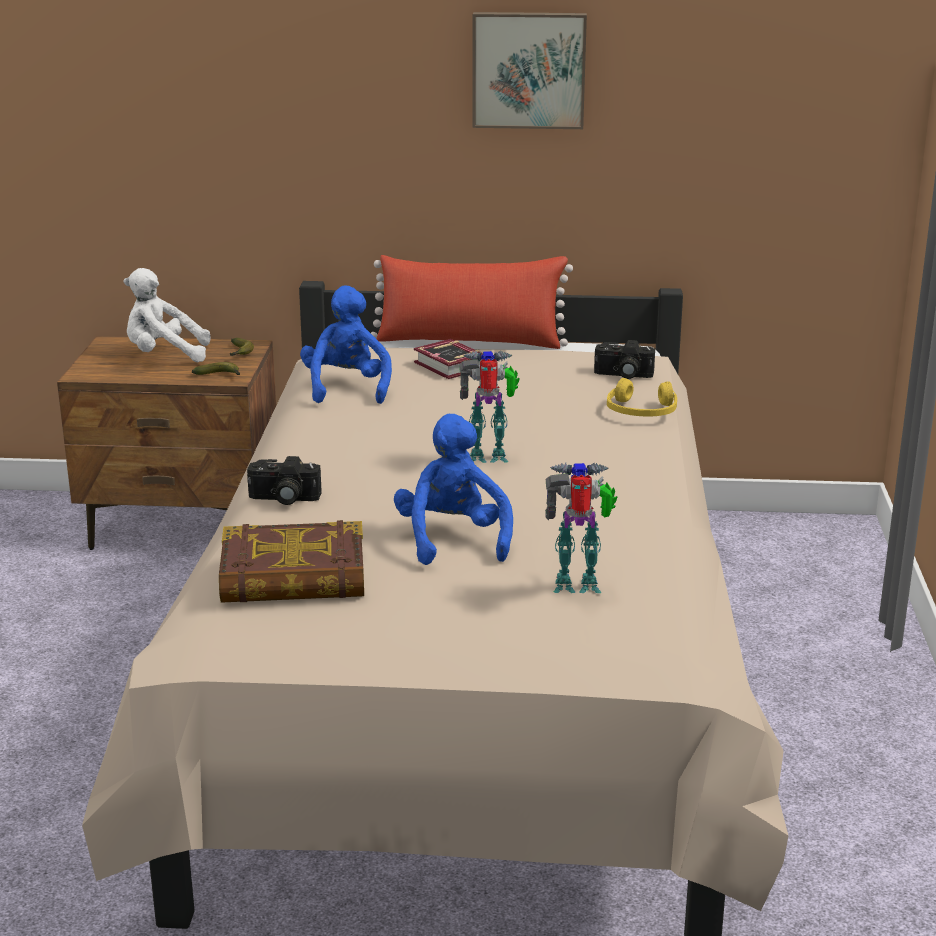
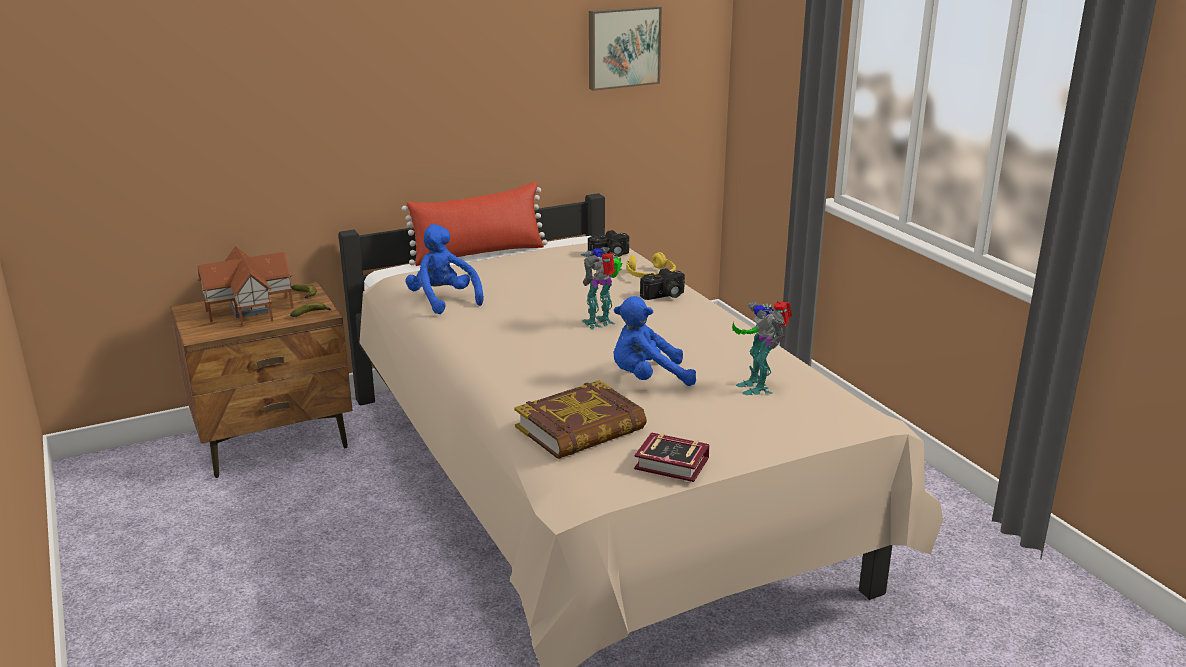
camera: 30 degrees left, 0 degrees up
white plush toy [124,268,210,362] -> toy house [198,246,293,327]
camera [247,456,321,505] -> camera moved to [640,268,685,300]
blue plush toy [394,414,513,565] -> blue plush toy turned 60 degrees counterclockwise [613,296,696,386]
book [414,339,483,379] -> book moved to [634,432,710,482]
picture [472,12,587,129] -> picture moved to [589,6,662,91]
toy robot [545,462,617,593] -> toy robot turned 75 degrees counterclockwise [732,301,792,395]

